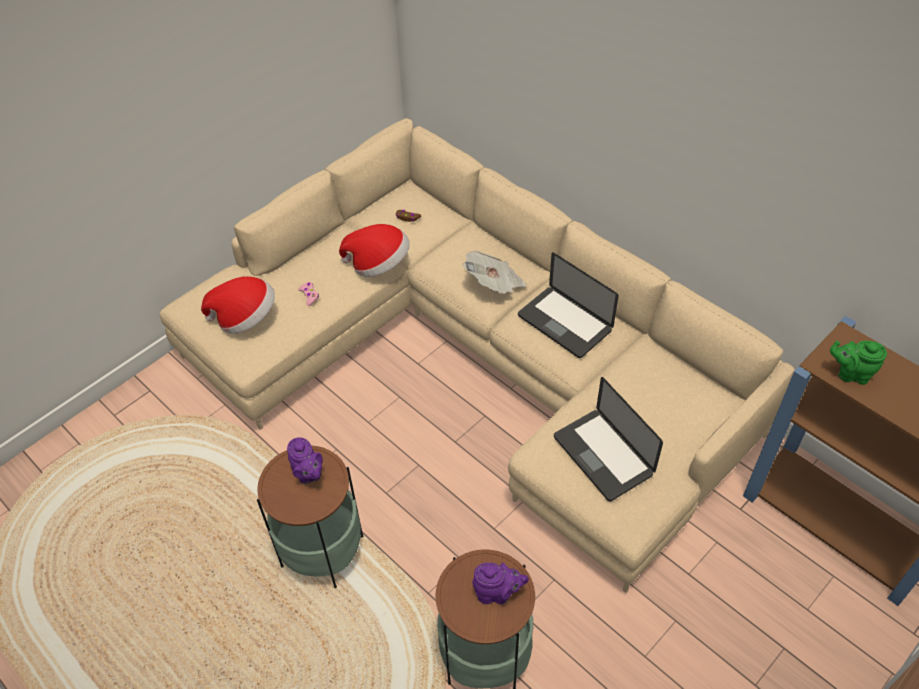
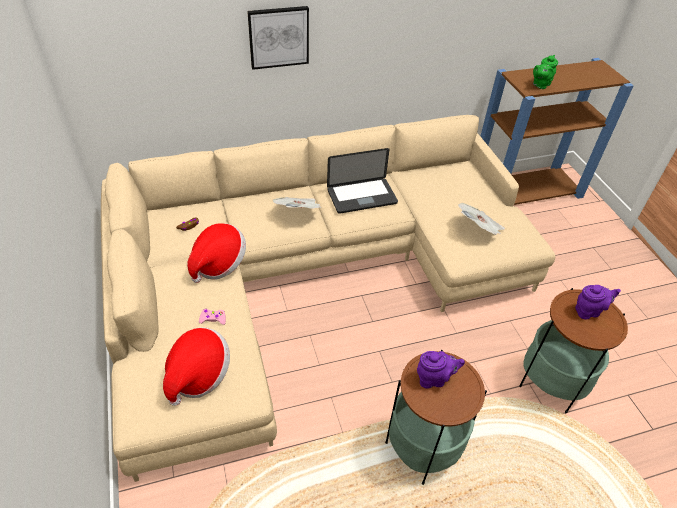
camera: 65 degrees left, 5 degrees down
purple teapot [472,562,529,604] -> purple teapot turned 45 degrees clockwise [575,285,621,320]
laptop [554,377,663,501] -> newspaper [458,203,505,235]
none -> picture [247,6,309,70]

